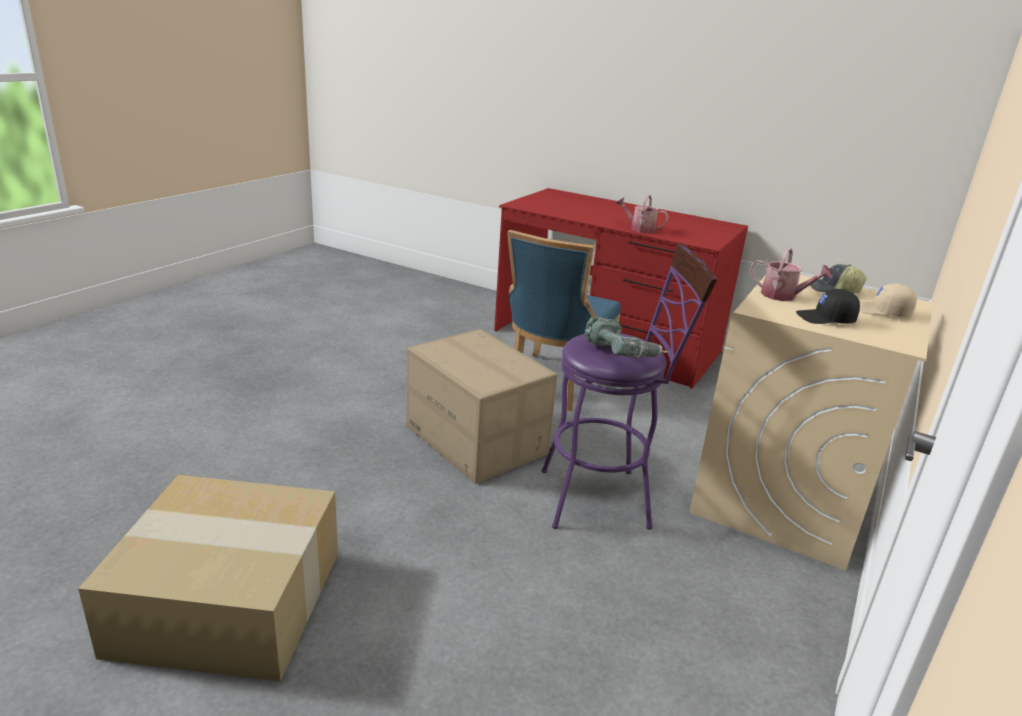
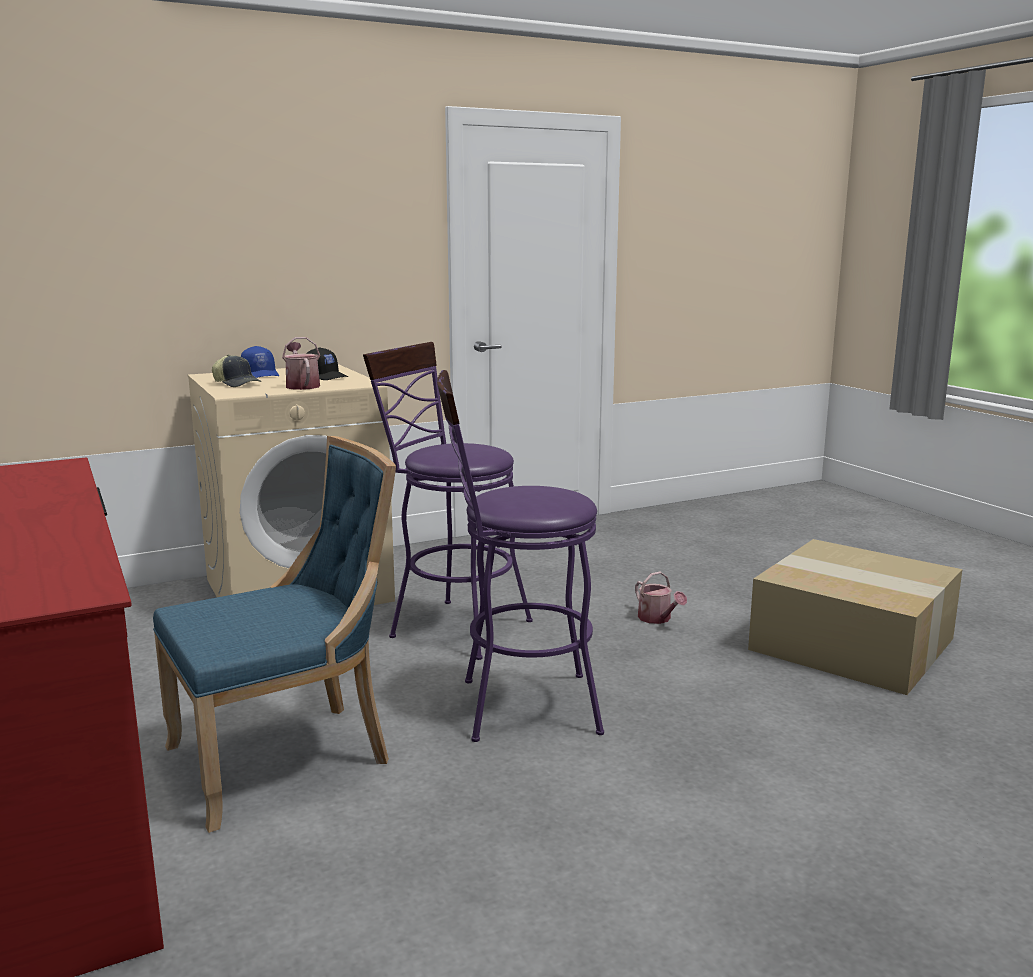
camera: 145 degrees left, 10 degrees down
cardboard box [407,329,557,484] -> purple stool [437,370,604,742]
power drill [585,317,669,358] -> none
watering can [616,194,669,233] -> watering can moved to [635,571,687,624]
beige cap [860,284,917,317] -> blue cap [241,346,279,378]

